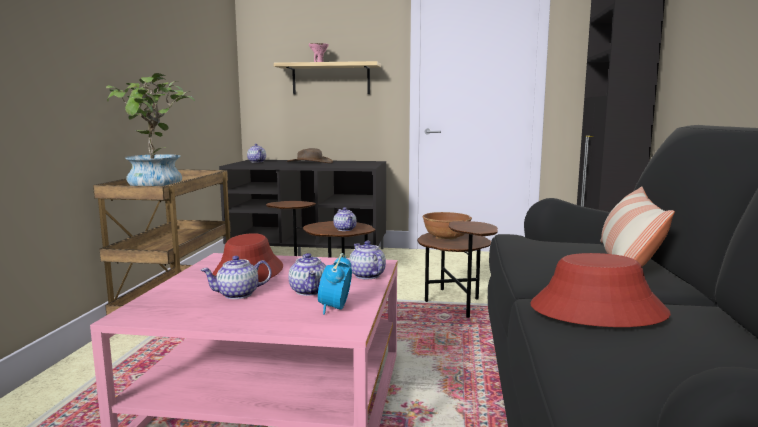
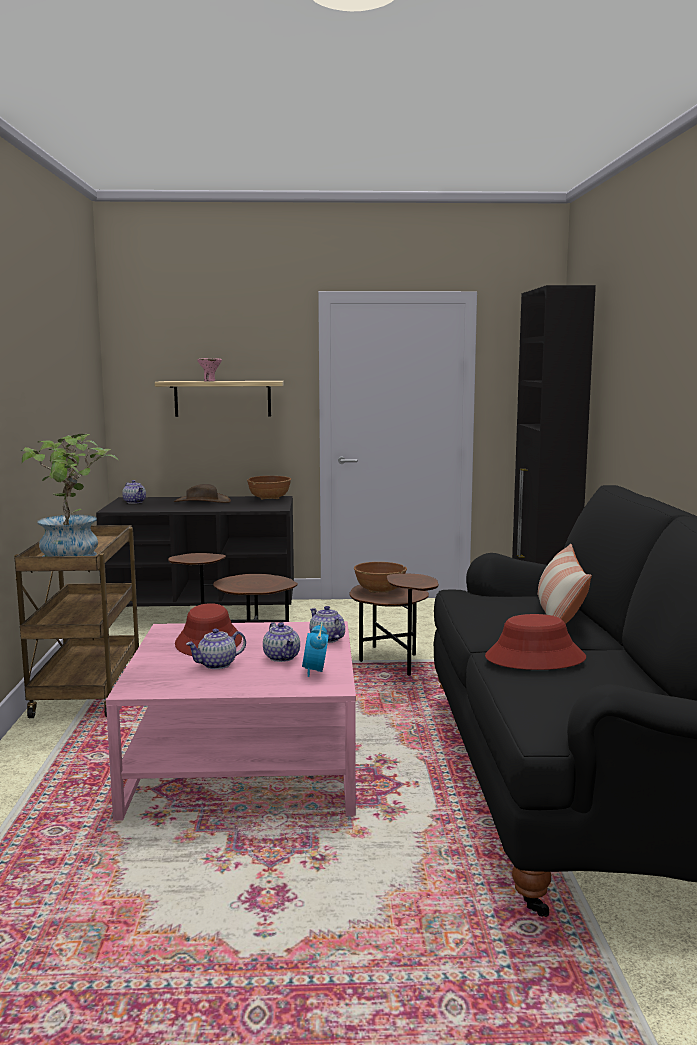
camera: 10 degrees left, 0 degrees up
teapot [333,207,357,231] -> none
none -> brown bowl [247,476,291,500]

